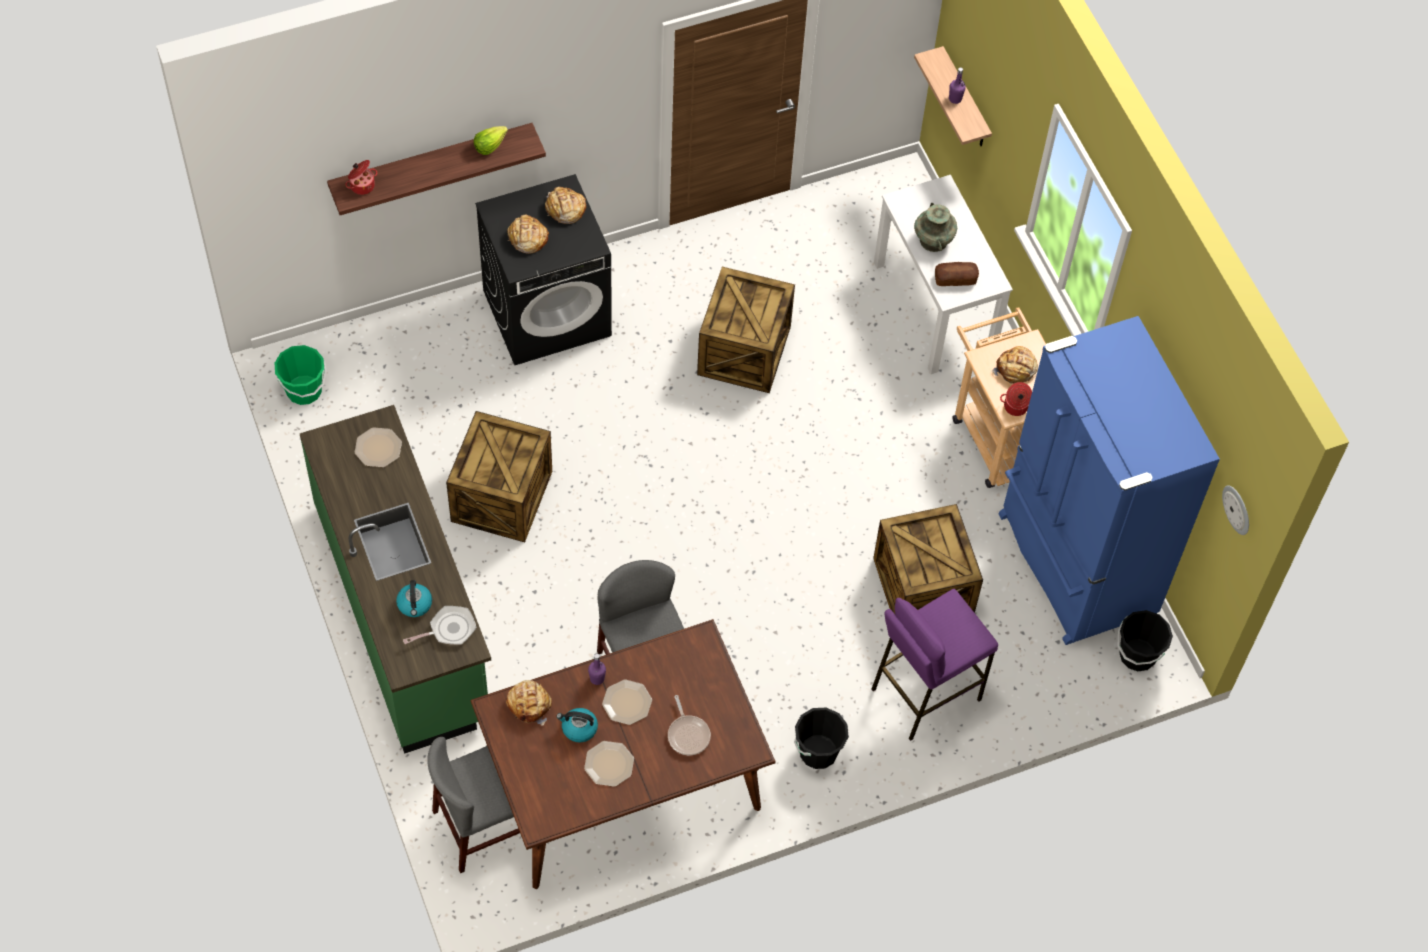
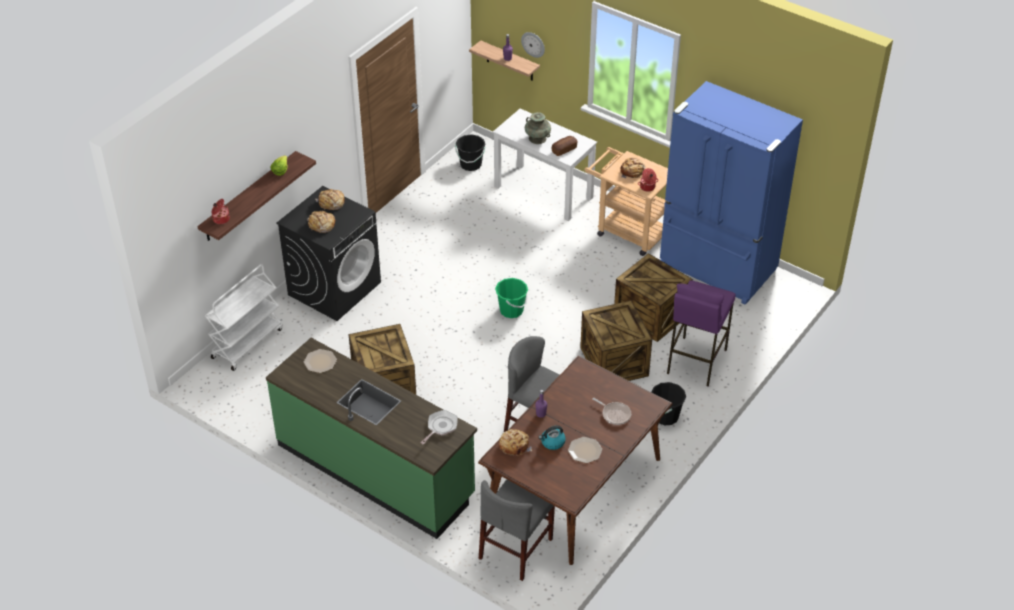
camera: 30 degrees left, 15 degrees down
green bucket [275,345,326,405] -> green bucket moved to [495,278,528,318]
kettle [396,580,432,617] -> none
plate [602,679,652,725] -> none
crate [697,267,795,393] -> crate moved to [580,301,652,381]
black bucket [1118,610,1173,671] -> black bucket moved to [455,134,485,171]
wall clock [1222,485,1249,535] -> wall clock moved to [521,32,545,58]
none -> white cart [205,264,283,371]

